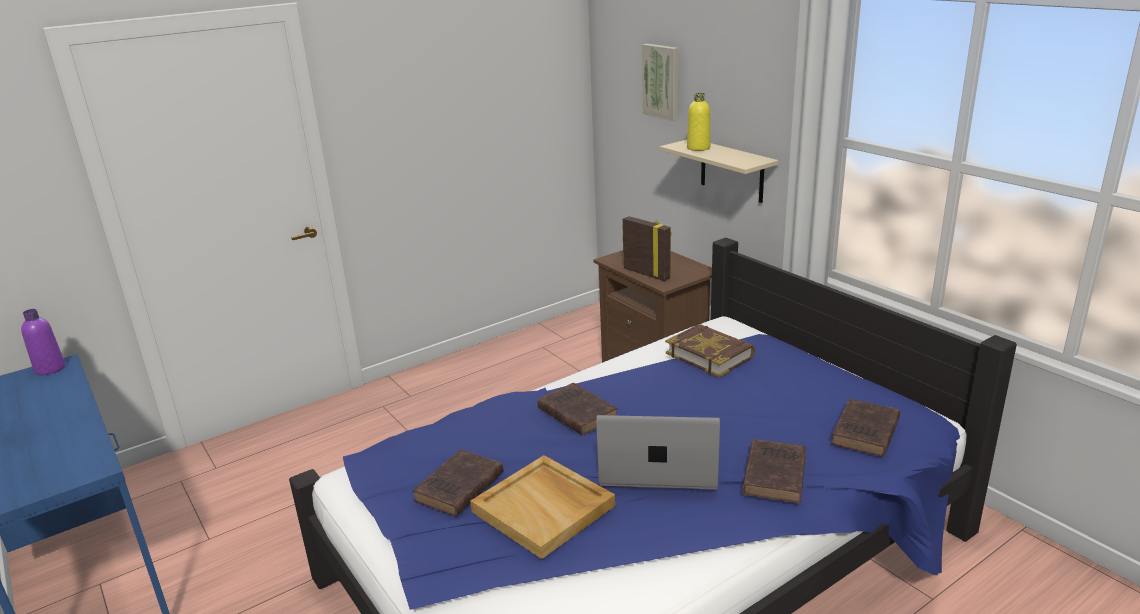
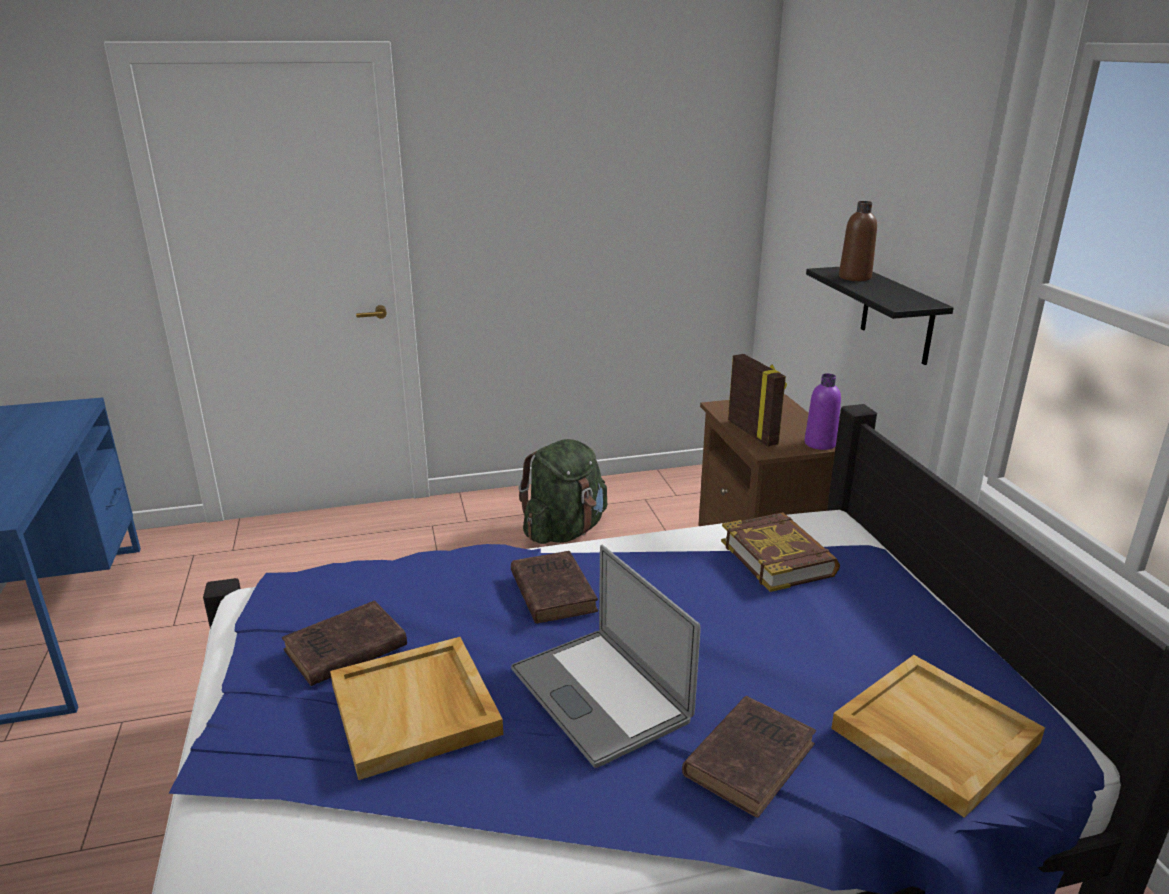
camera: 20 degrees right, 0 degrees up
purple bottle [21,309,65,375] -> purple bottle moved to [805,373,841,450]
laptop [596,415,720,490] -> laptop turned 150 degrees counterclockwise [511,545,701,768]
picture [642,44,679,121] -> none
beige shelf [660,140,779,203] -> black shelf [806,267,954,365]
yellow bottle [687,93,710,151] -> brown bottle [839,201,877,281]
brown book [831,399,900,457] -> beige tray [831,655,1045,818]
none -> green backpack [518,439,607,544]

